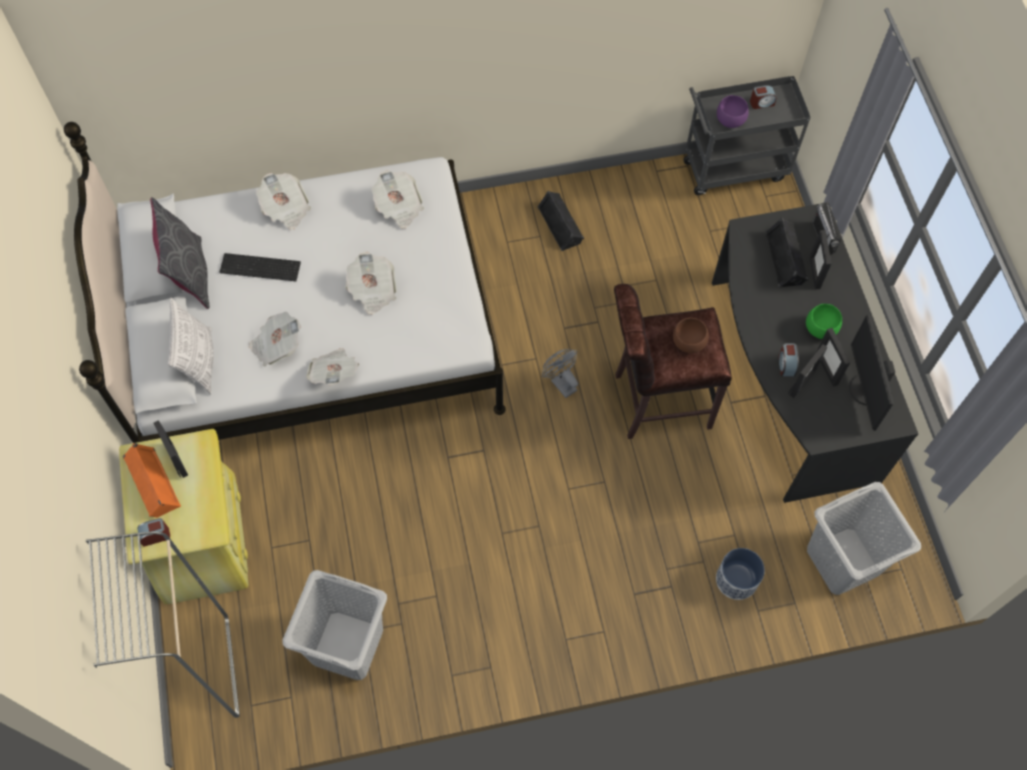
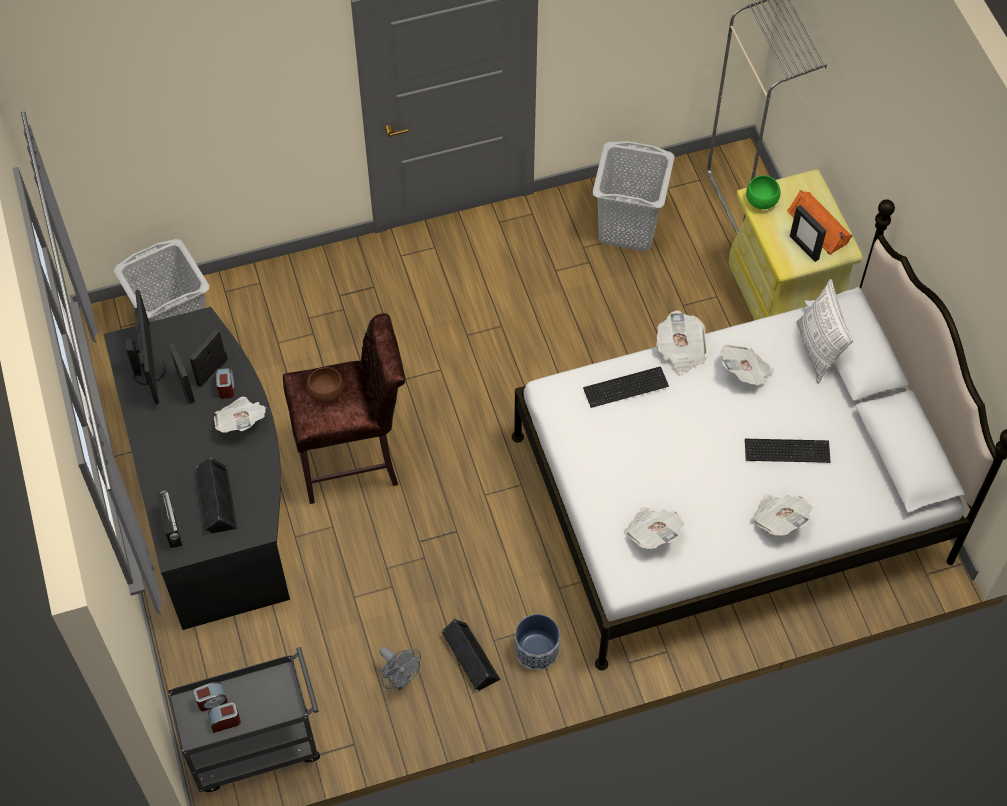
camera: 175 degrees right, 5 degrees down
alarm clock [137,518,170,547] -> alarm clock moved to [193,682,228,711]
grey pillow [150,197,209,309] -> none
newspaper [346,252,397,315] -> newspaper moved to [214,396,266,433]
grey fan [542,349,578,398] -> grey fan moved to [380,647,421,690]
planter [716,548,765,600] -> planter moved to [515,614,560,670]
purple bowl [717,95,749,128] -> none
green bowl [806,304,842,339] -> green bowl moved to [746,175,781,209]
picture frame [810,230,831,289] -> none
none -> keyboard [583,366,669,408]

